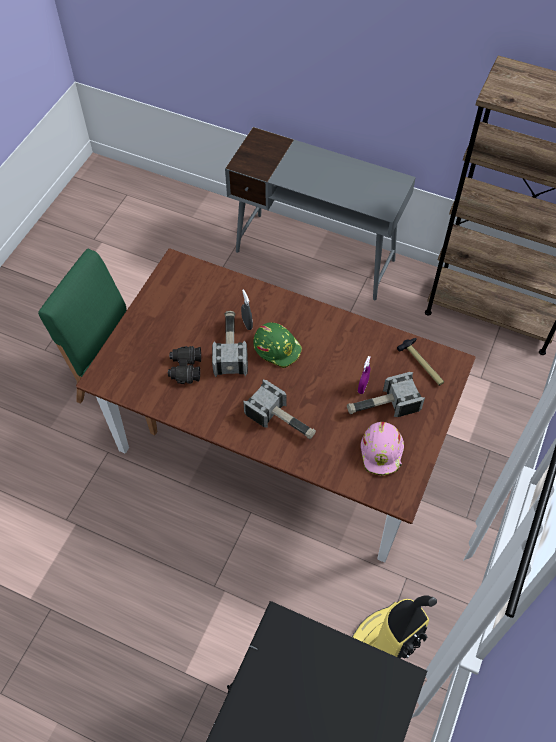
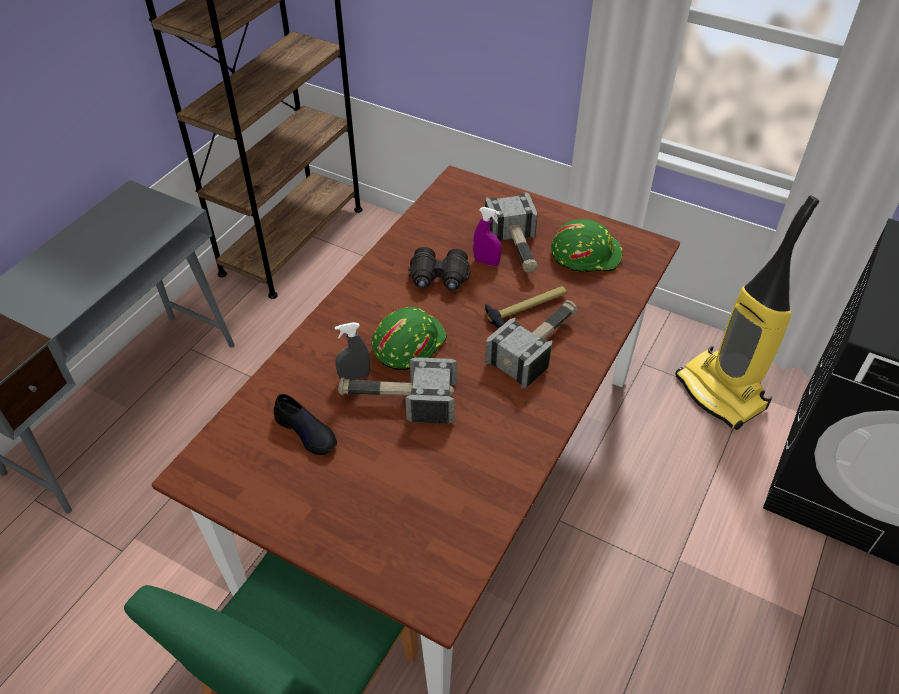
camera: 85 degrees left, 10 degrees down
black binoculars [168,346,201,384] -> black binoculars moved to [408,247,470,290]
pink hard hat [361,422,404,476] -> green hard hat [551,219,623,272]
hammer [397,338,444,386] -> hammer moved to [485,286,567,329]
none -> black shoe [274,394,337,455]

